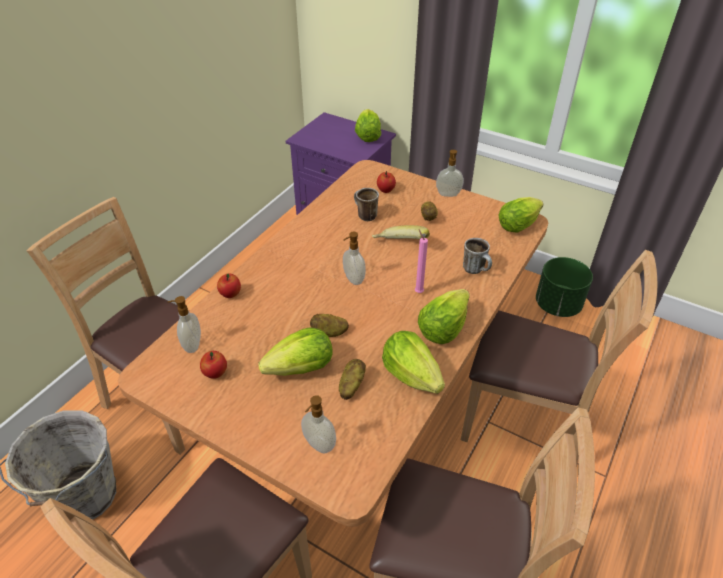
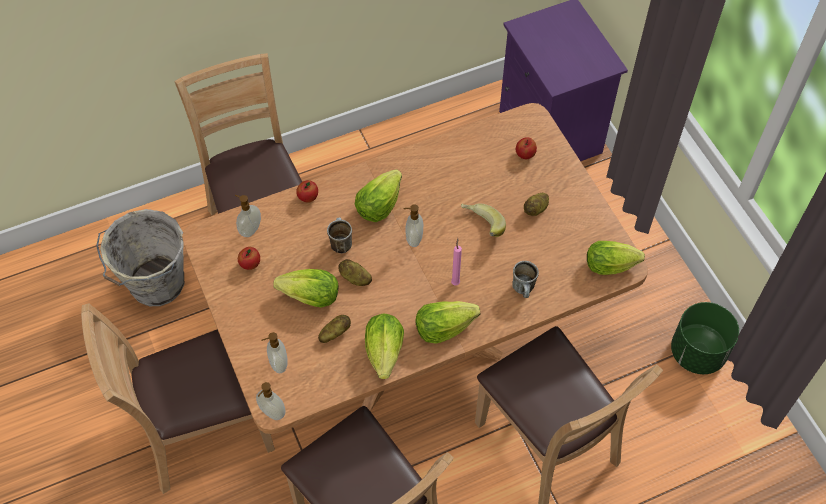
camera: 35 degrees right, 15 degrees up
mug [354,188,379,221] -> mug moved to [327,217,352,254]
lettuce [355,109,381,142] -> lettuce moved to [355,169,402,222]
soap dispenser [436,150,464,197] -> soap dispenser moved to [256,382,285,420]

